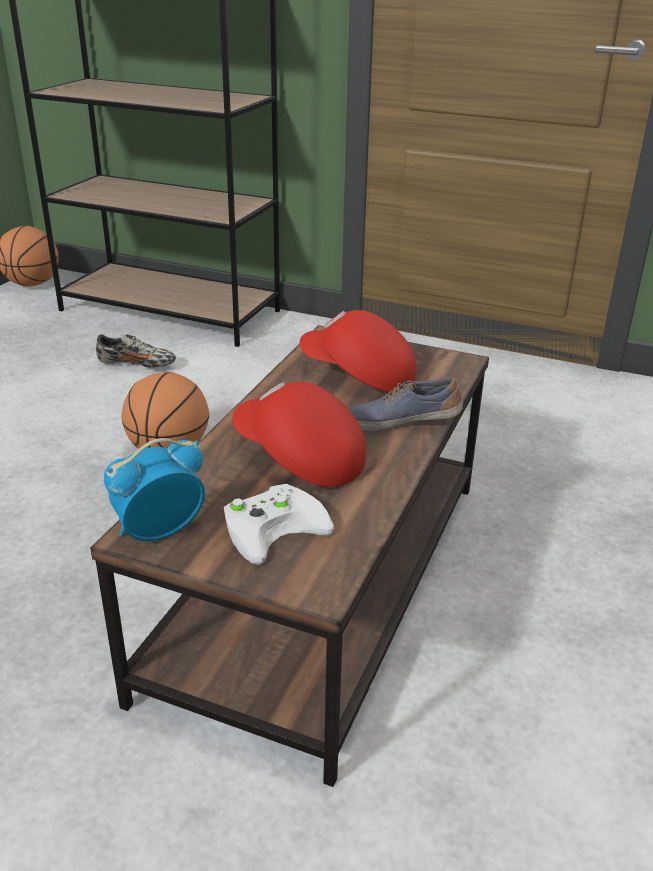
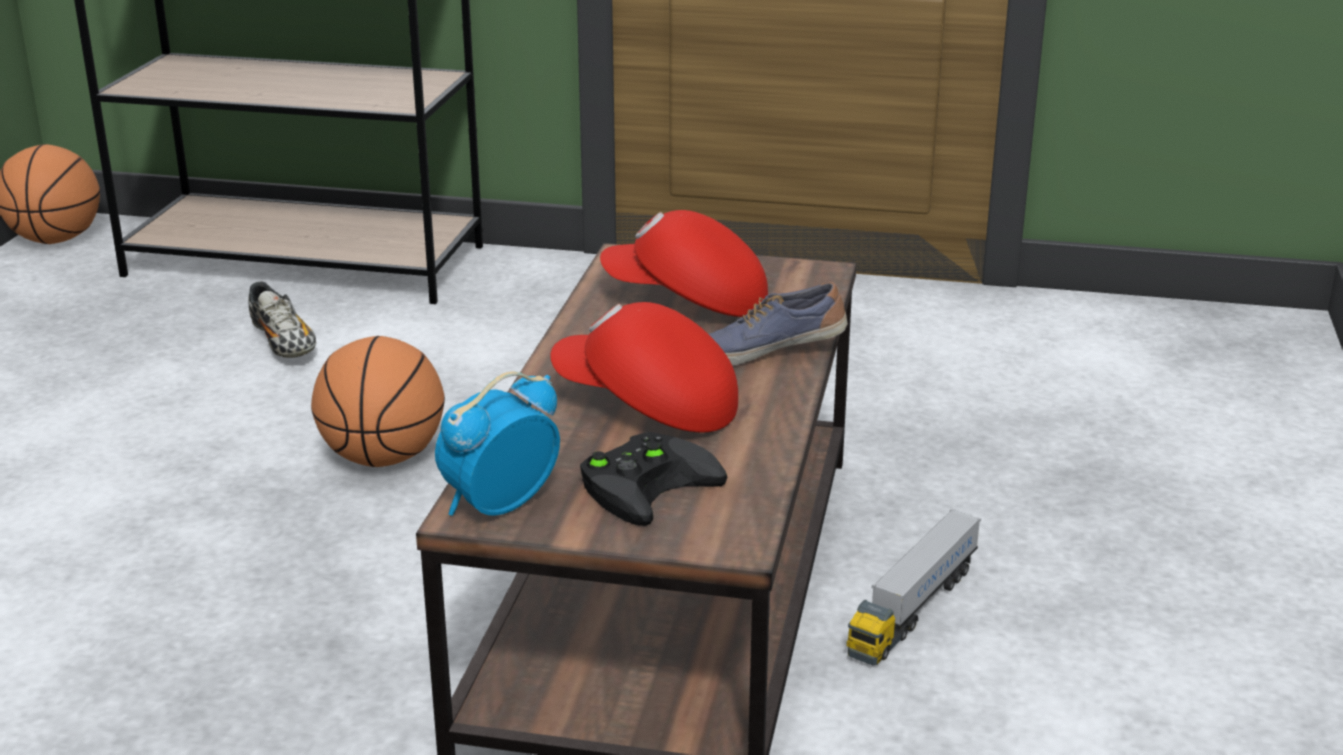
camera: 10 degrees left, 5 degrees down
shoe [96,334,176,368] -> shoe turned 60 degrees clockwise [248,281,316,358]
white game controller [224,484,334,565] -> black game controller [580,432,727,526]
none -> toy truck [846,508,981,666]

